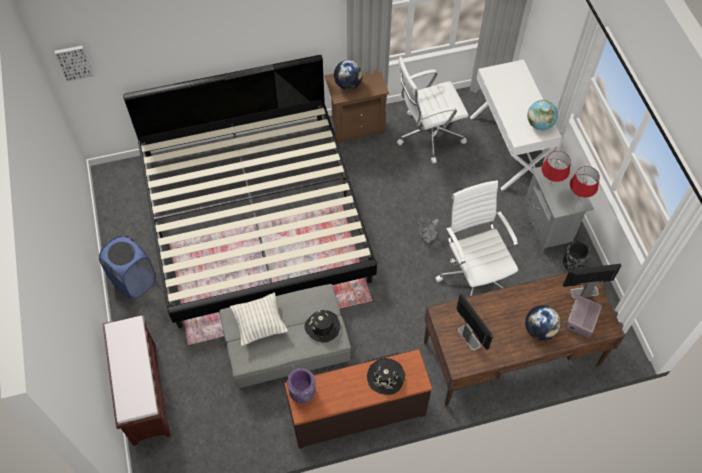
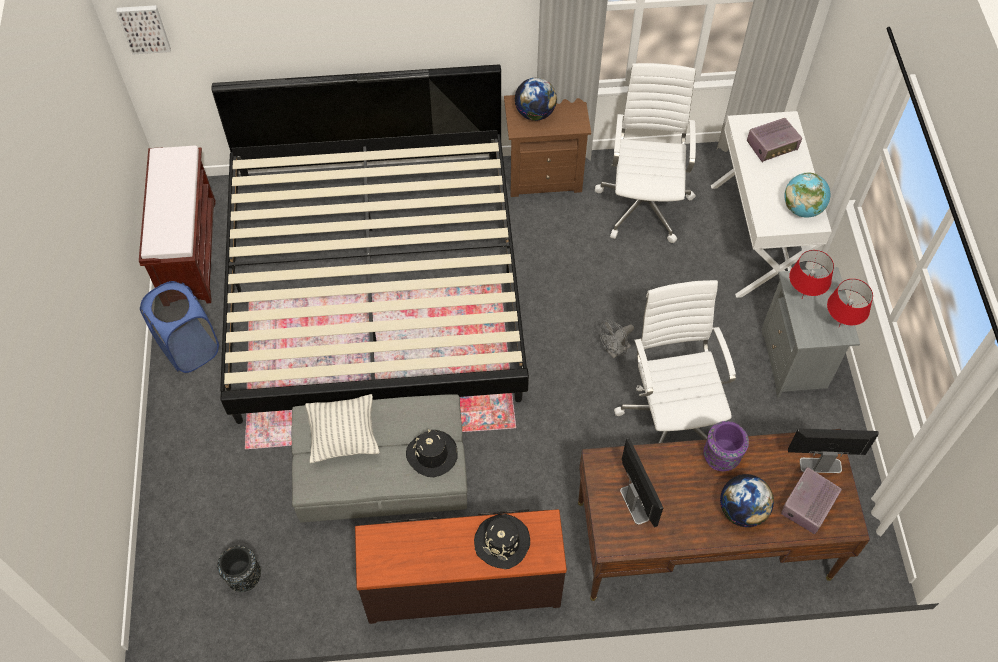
camera: 10 degrees right, 0 degrees up
brown bench [102,315,171,446] -> brown bench moved to [139,146,216,304]
purple vase [287,368,316,403] -> purple vase moved to [703,421,749,471]
white office chair [397,57,469,164] -> white office chair turned 105 degrees clockwise [595,63,696,243]
black vase [563,242,590,270] -> black vase moved to [217,545,261,592]
none -> radio [747,118,802,162]

